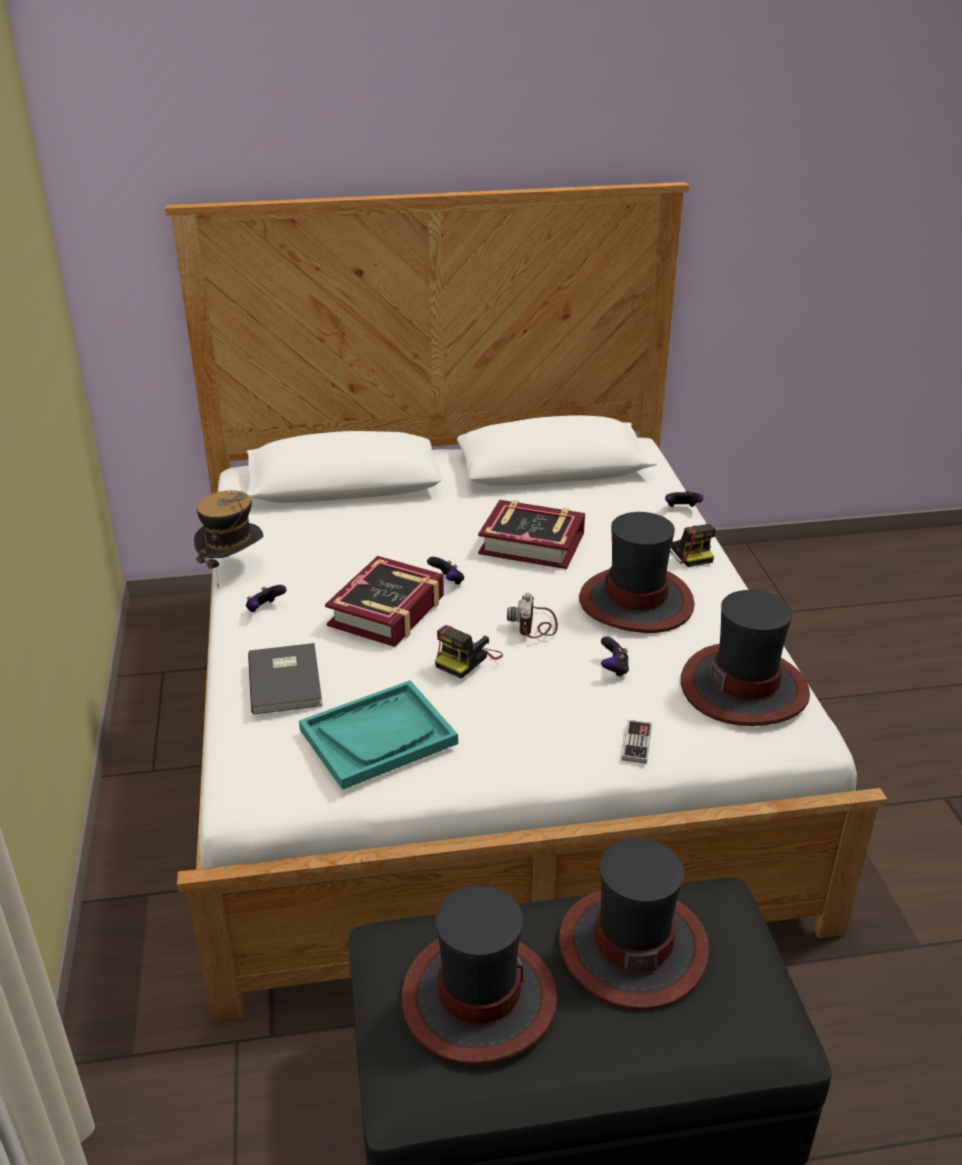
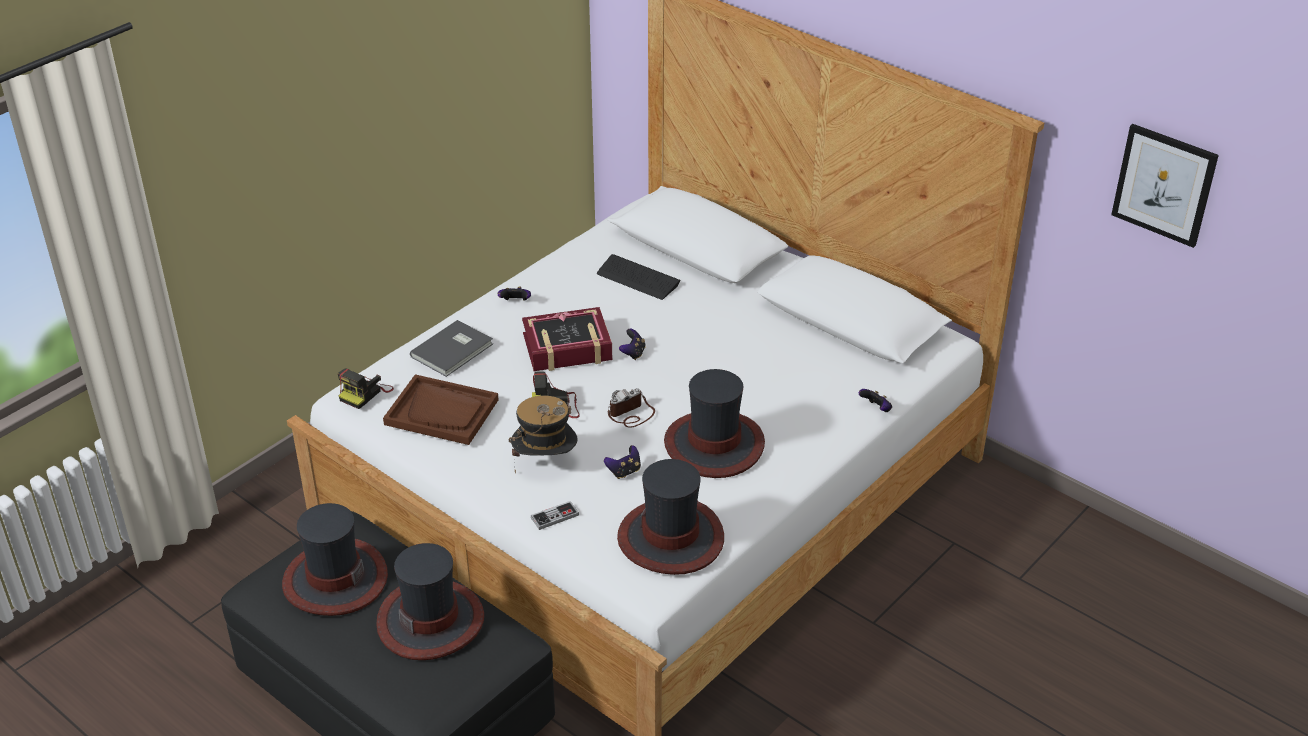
camera: 50 degrees right, 5 degrees up
hat [194,490,264,589] -> hat moved to [508,395,578,474]
turquoise tray [299,680,458,790] -> brown tray [383,374,499,445]
book [478,500,585,569] -> none
camera [670,524,716,567] -> camera moved to [338,368,394,409]
none -> keyboard [597,254,680,300]
none -> picture [1111,124,1219,248]

